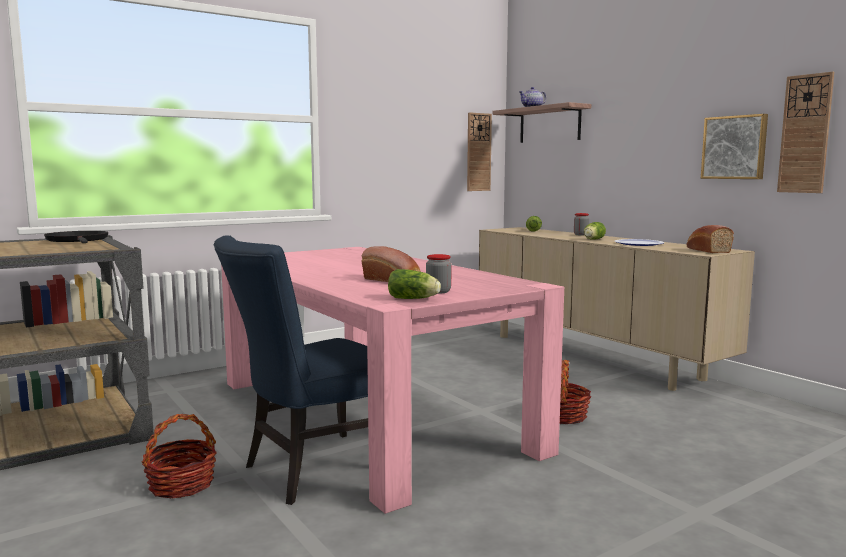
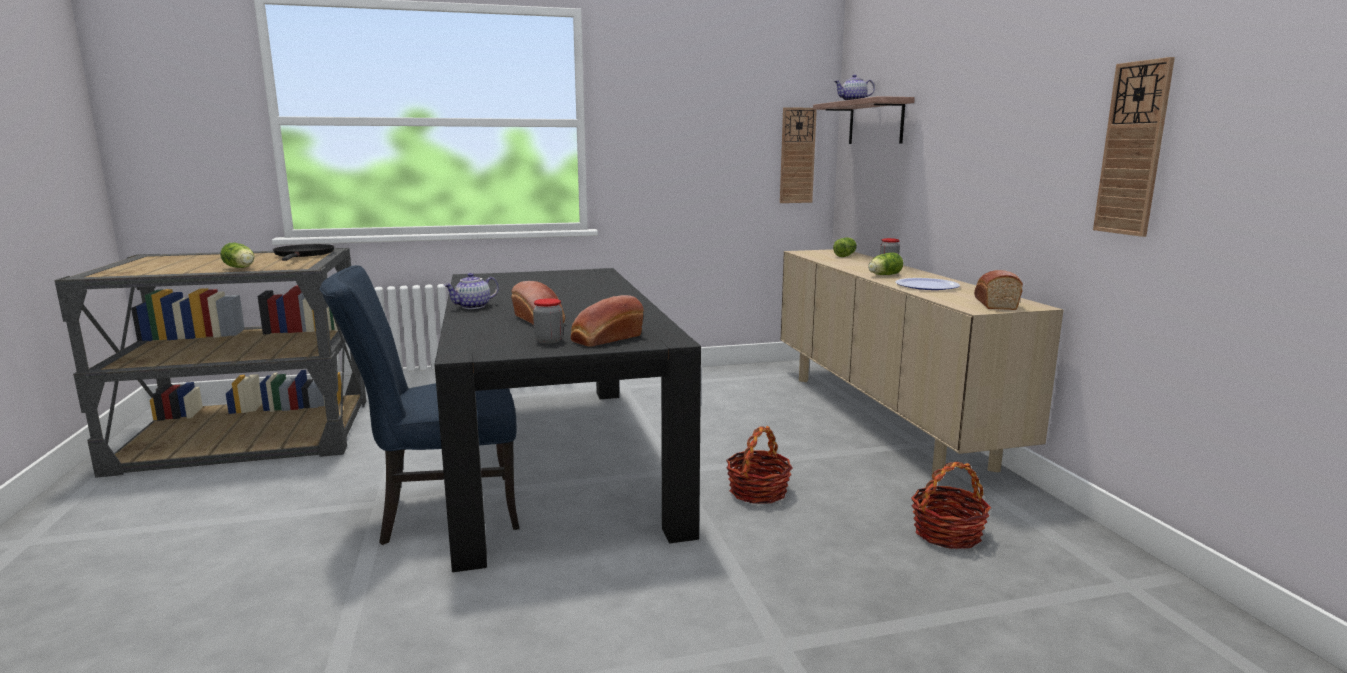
camera: 20 degrees right, 5 degrees up
basket [142,414,216,498] -> basket moved to [911,462,991,549]
pink dining table [221,247,564,514] -> black dining table [434,268,701,572]
lettuce [388,269,441,299] -> lettuce moved to [220,243,254,268]
picture [701,114,768,179] -> none
none -> teapot [444,273,499,309]
none -> bread [571,295,644,347]

